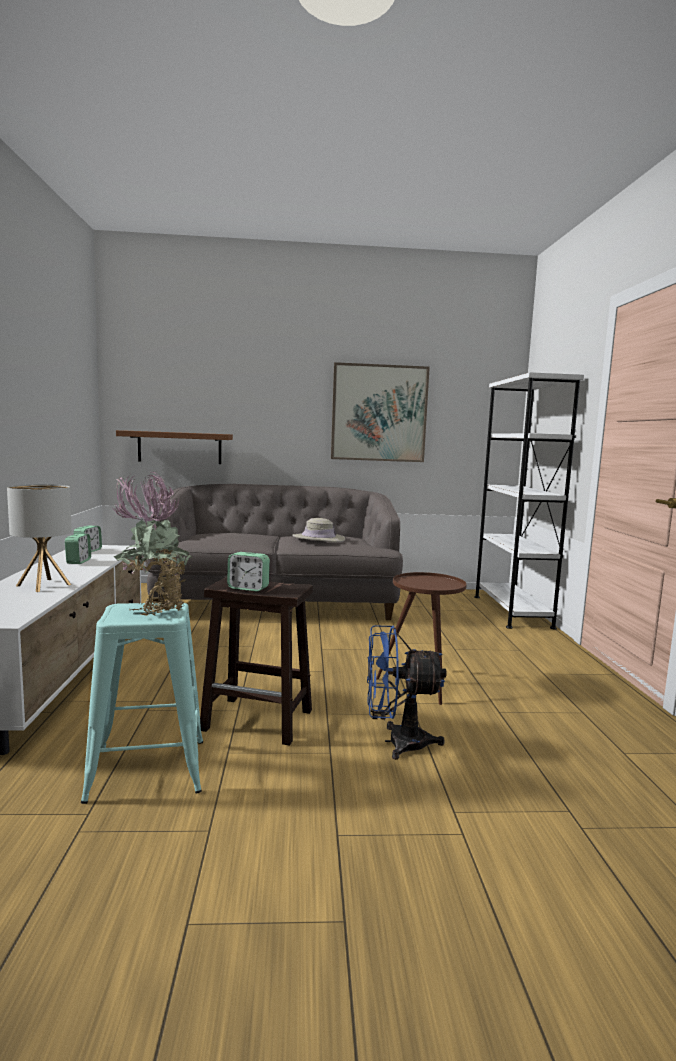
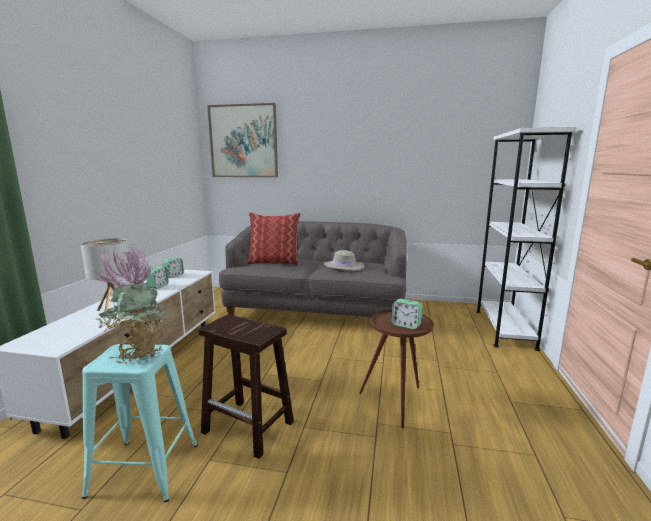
camera: 15 degrees right, 5 degrees up
brown shelf [116,430,233,464] -> none
alarm clock [227,552,270,592] -> alarm clock moved to [391,299,423,329]
picture [331,362,430,462] -> picture moved to [207,103,278,177]
blue fan [367,625,447,760] -> none
none -> pillow [246,213,301,265]

